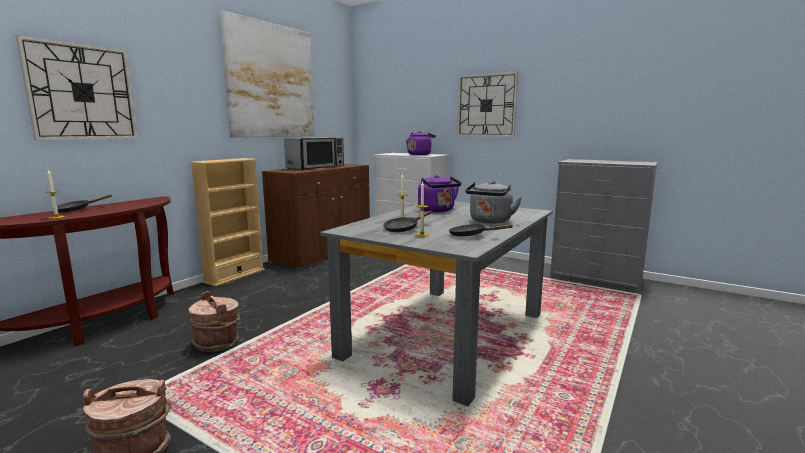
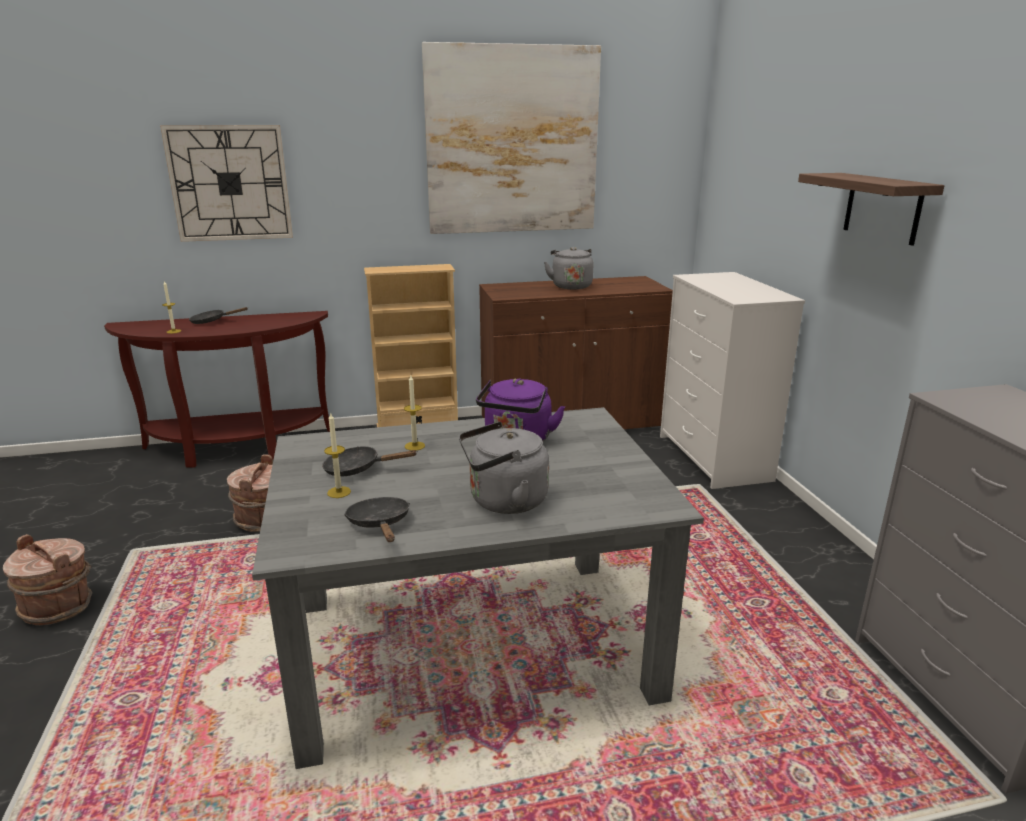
camera: 45 degrees right, 10 degrees up
microwave [284,137,344,170] -> grey kettle [544,247,594,290]
purple kettle [406,131,436,155] -> none
wall clock [457,71,518,137] -> shelf [798,173,944,246]

